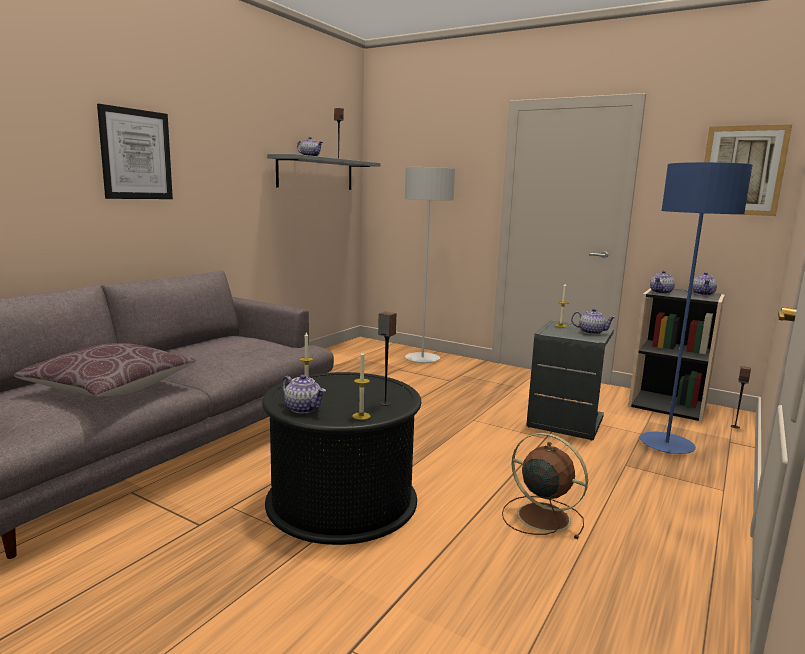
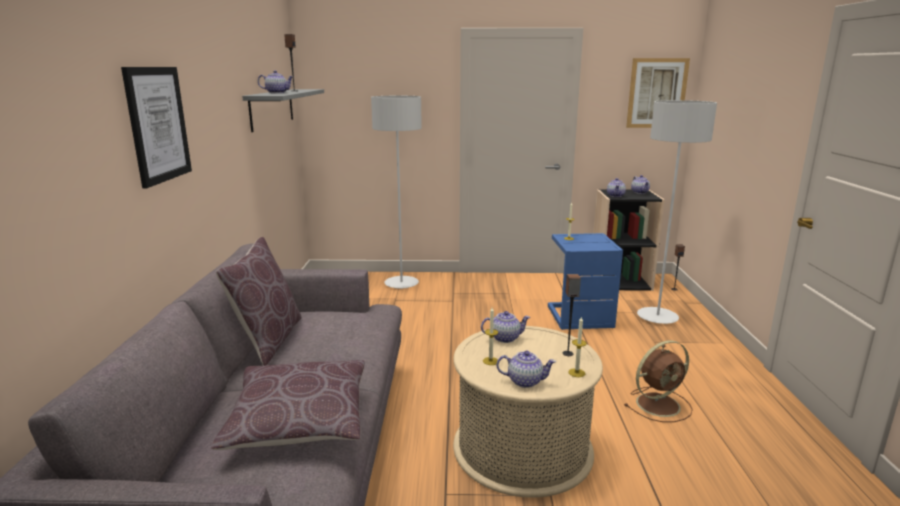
camera: 30 degrees left, 5 degrees up
black coffee table [262,372,421,545] -> beige coffee table [453,326,603,498]
brown fan [502,433,588,539] -> brown fan turned 150 degrees clockwise [625,340,693,422]
grey side table [526,321,614,441] -> blue side table [548,233,623,330]
teapot [571,308,616,335] -> teapot moved to [481,311,531,343]
blue floor lamp [640,162,753,454] -> grey floor lamp [637,100,717,324]
none -> brown pillow [216,237,302,366]

